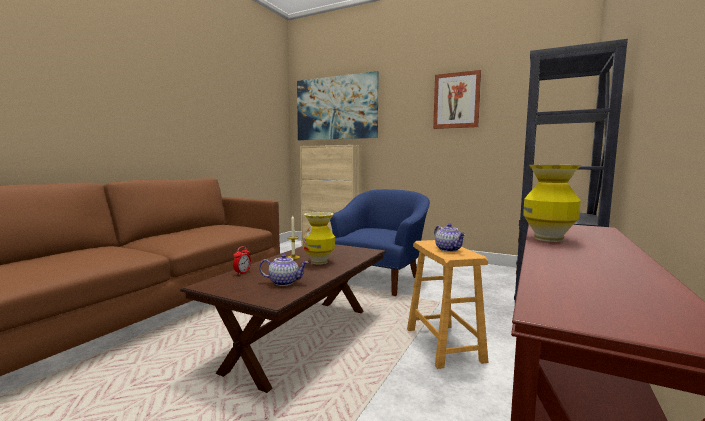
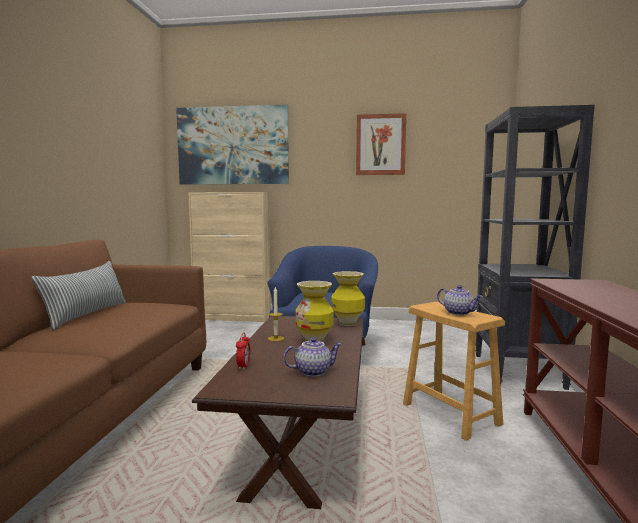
camera: 20 degrees left, 0 degrees up
vase [523,165,581,242] -> vase moved to [331,271,365,326]
none -> pillow [31,261,126,330]

